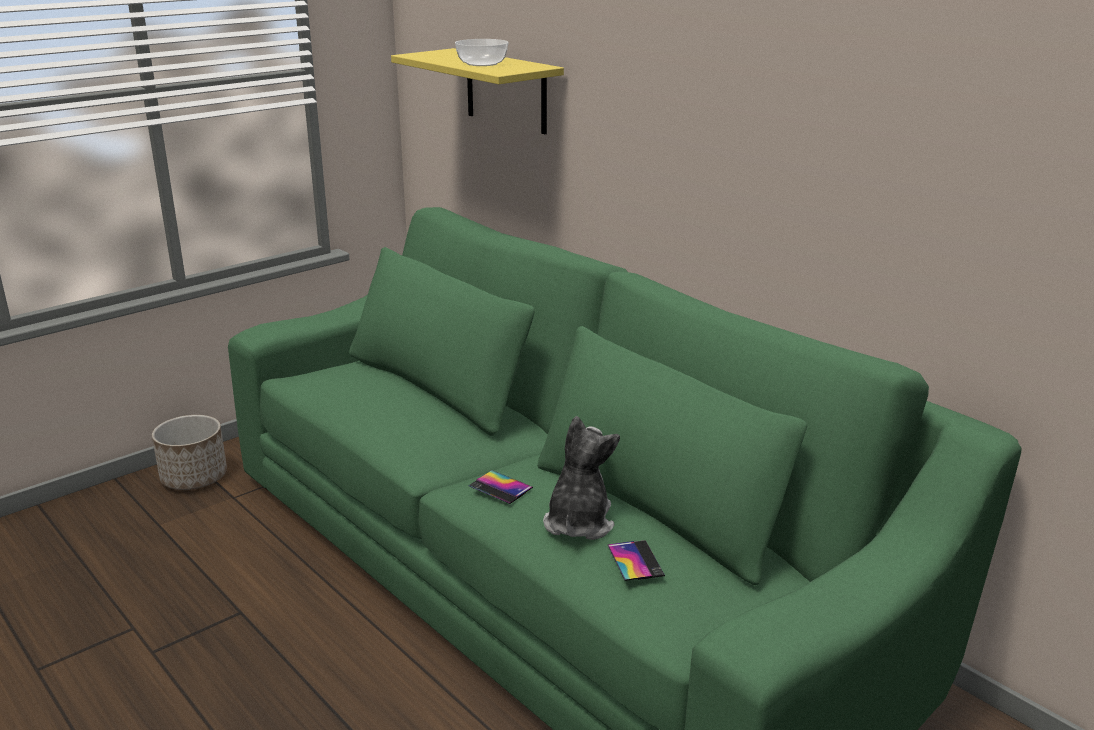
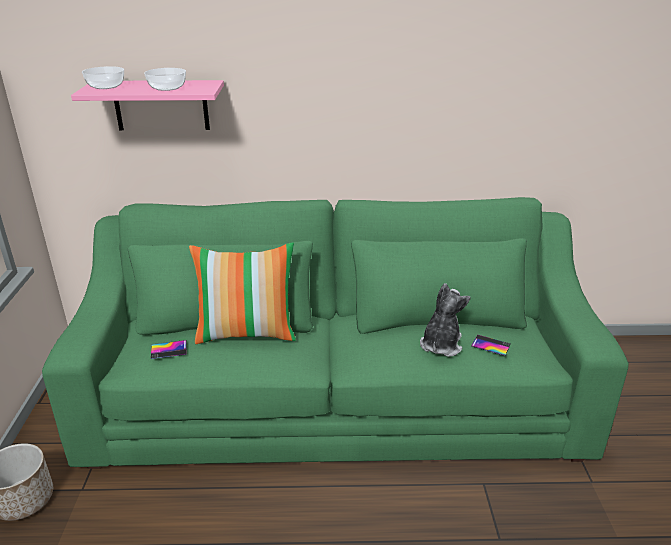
camera: 50 degrees left, 5 degrees up
yellow shelf [391,48,564,134] -> pink shelf [71,80,224,130]
phone [469,470,533,504] -> phone moved to [151,340,187,359]
plush toy [543,416,620,540] -> plush toy turned 60 degrees clockwise [420,283,471,357]
none -> bowl [82,66,124,89]
none -> pillow [189,242,296,344]

